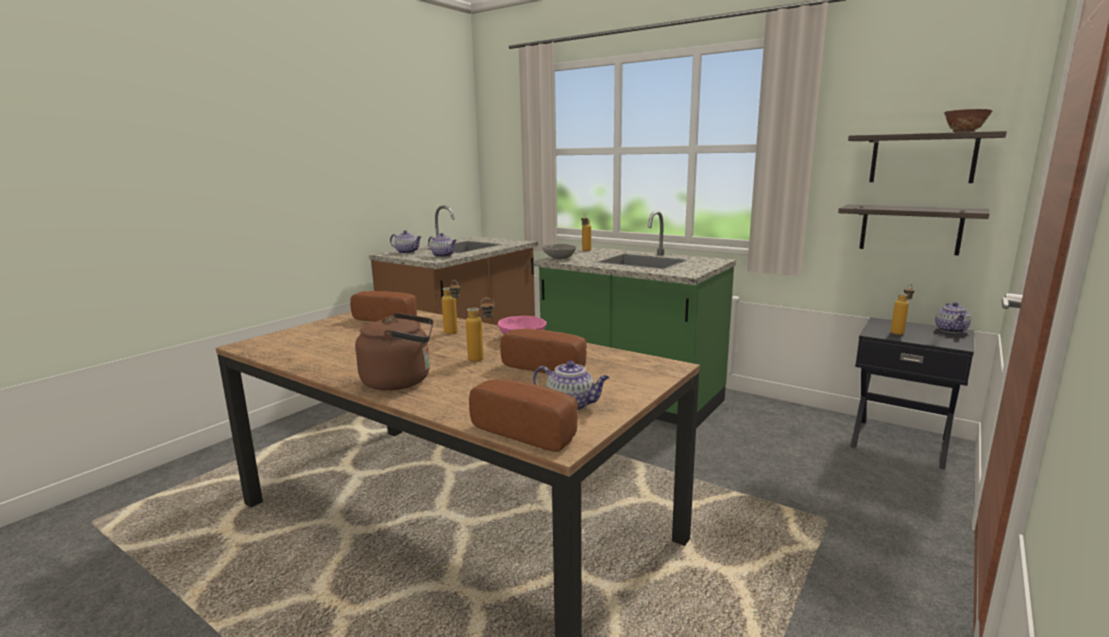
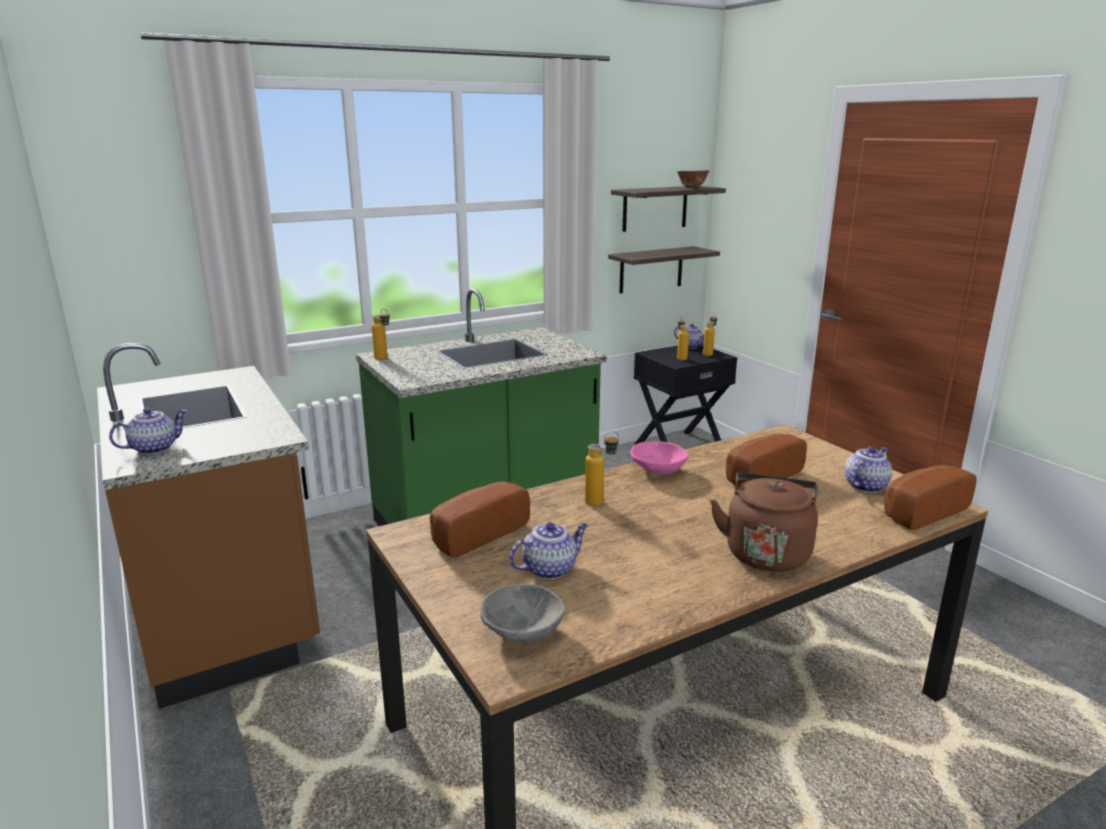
camera: 65 degrees left, 5 degrees up
teapot [428,233,457,257] -> teapot moved to [509,522,588,579]
bottle [466,298,494,362] -> bottle moved to [703,313,717,356]
grey bowl [542,244,576,260] -> grey bowl moved to [480,584,565,643]

